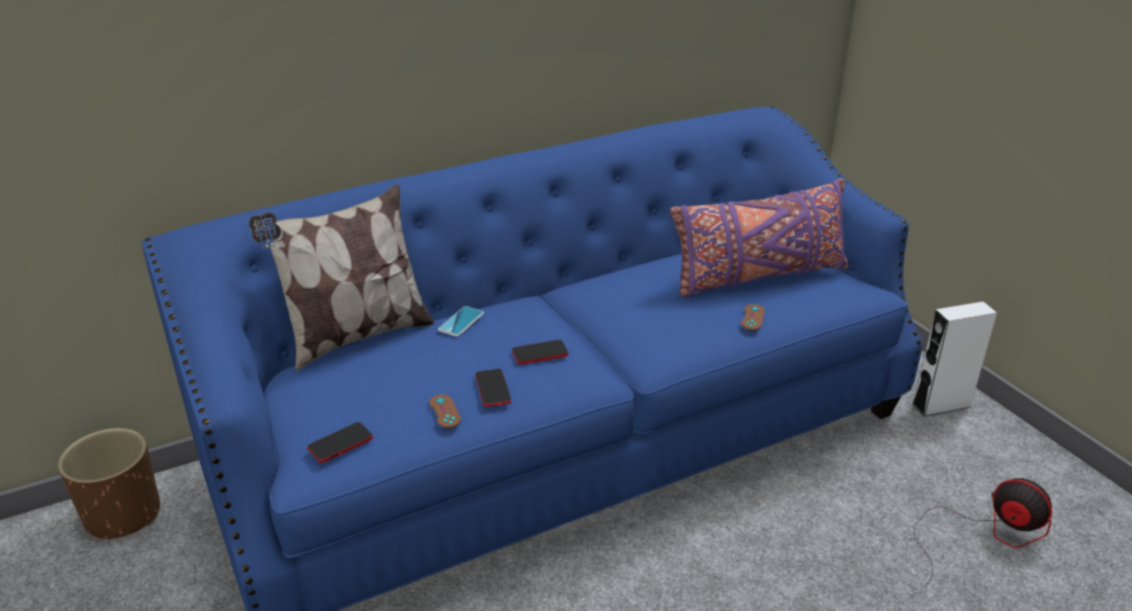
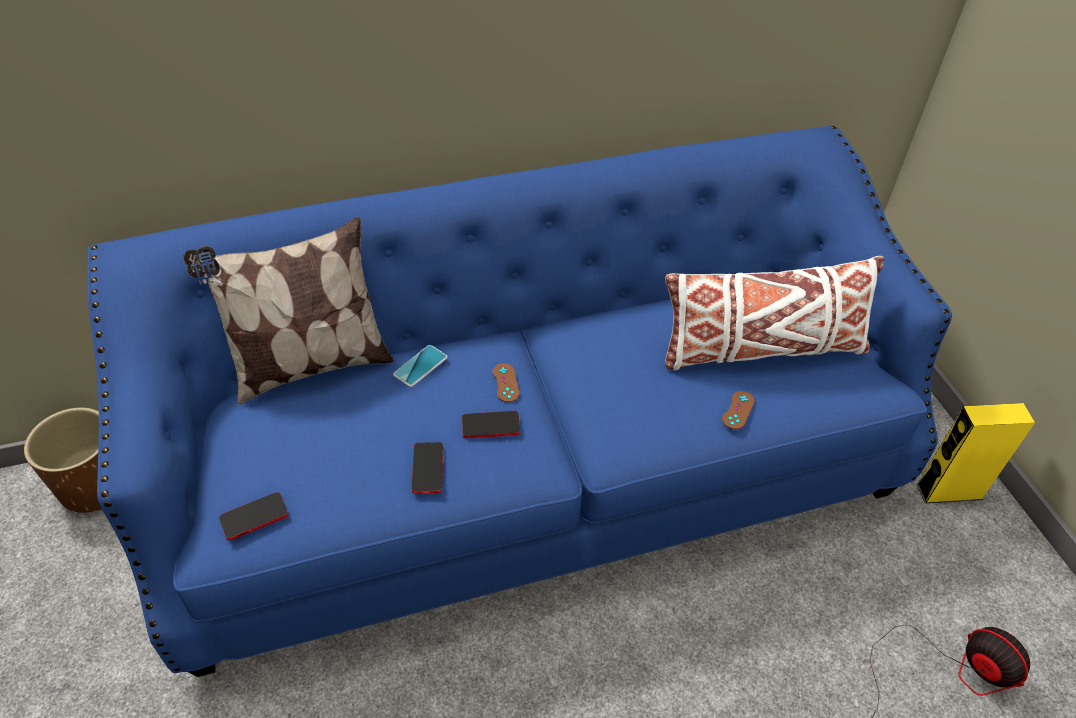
camera: 10 degrees right, 15 degrees up
brown game controller [429,395,461,428] -> brown game controller moved to [493,363,520,402]
purple pillow [670,179,848,297] -> white pillow [665,256,884,370]
white speaker [912,301,997,417] -> yellow speaker [916,403,1035,503]

